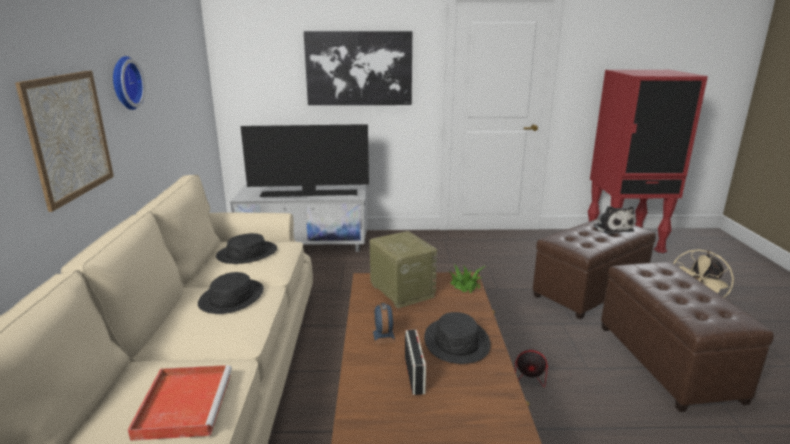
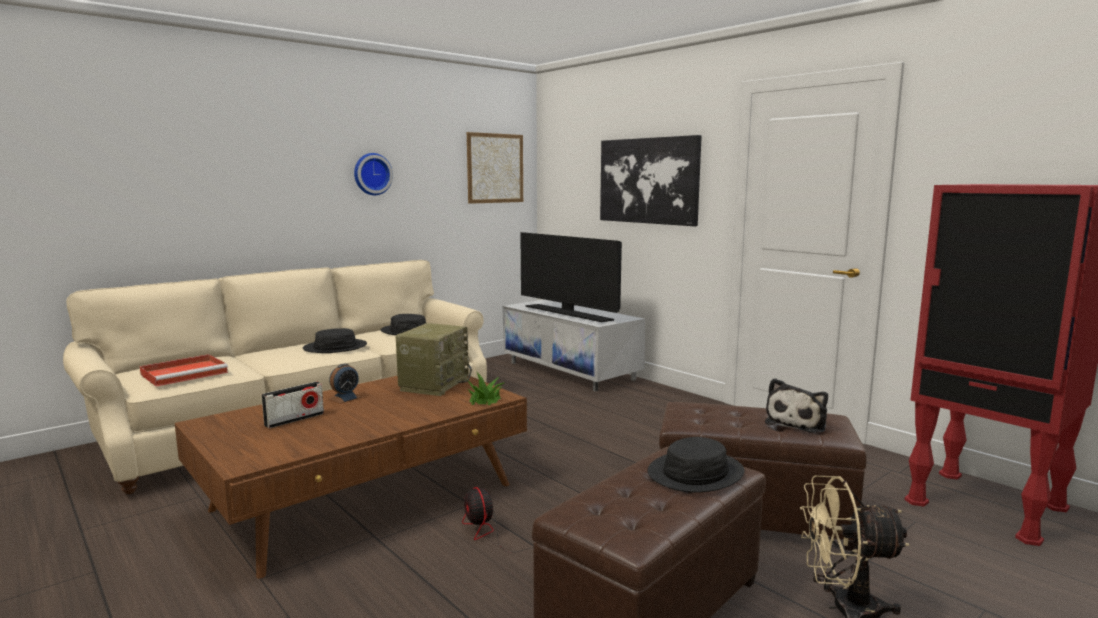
camera: 50 degrees right, 10 degrees down
picture [15,71,114,212] -> picture moved to [467,132,523,204]
black hat [424,312,491,364] -> black hat moved to [647,437,744,493]

